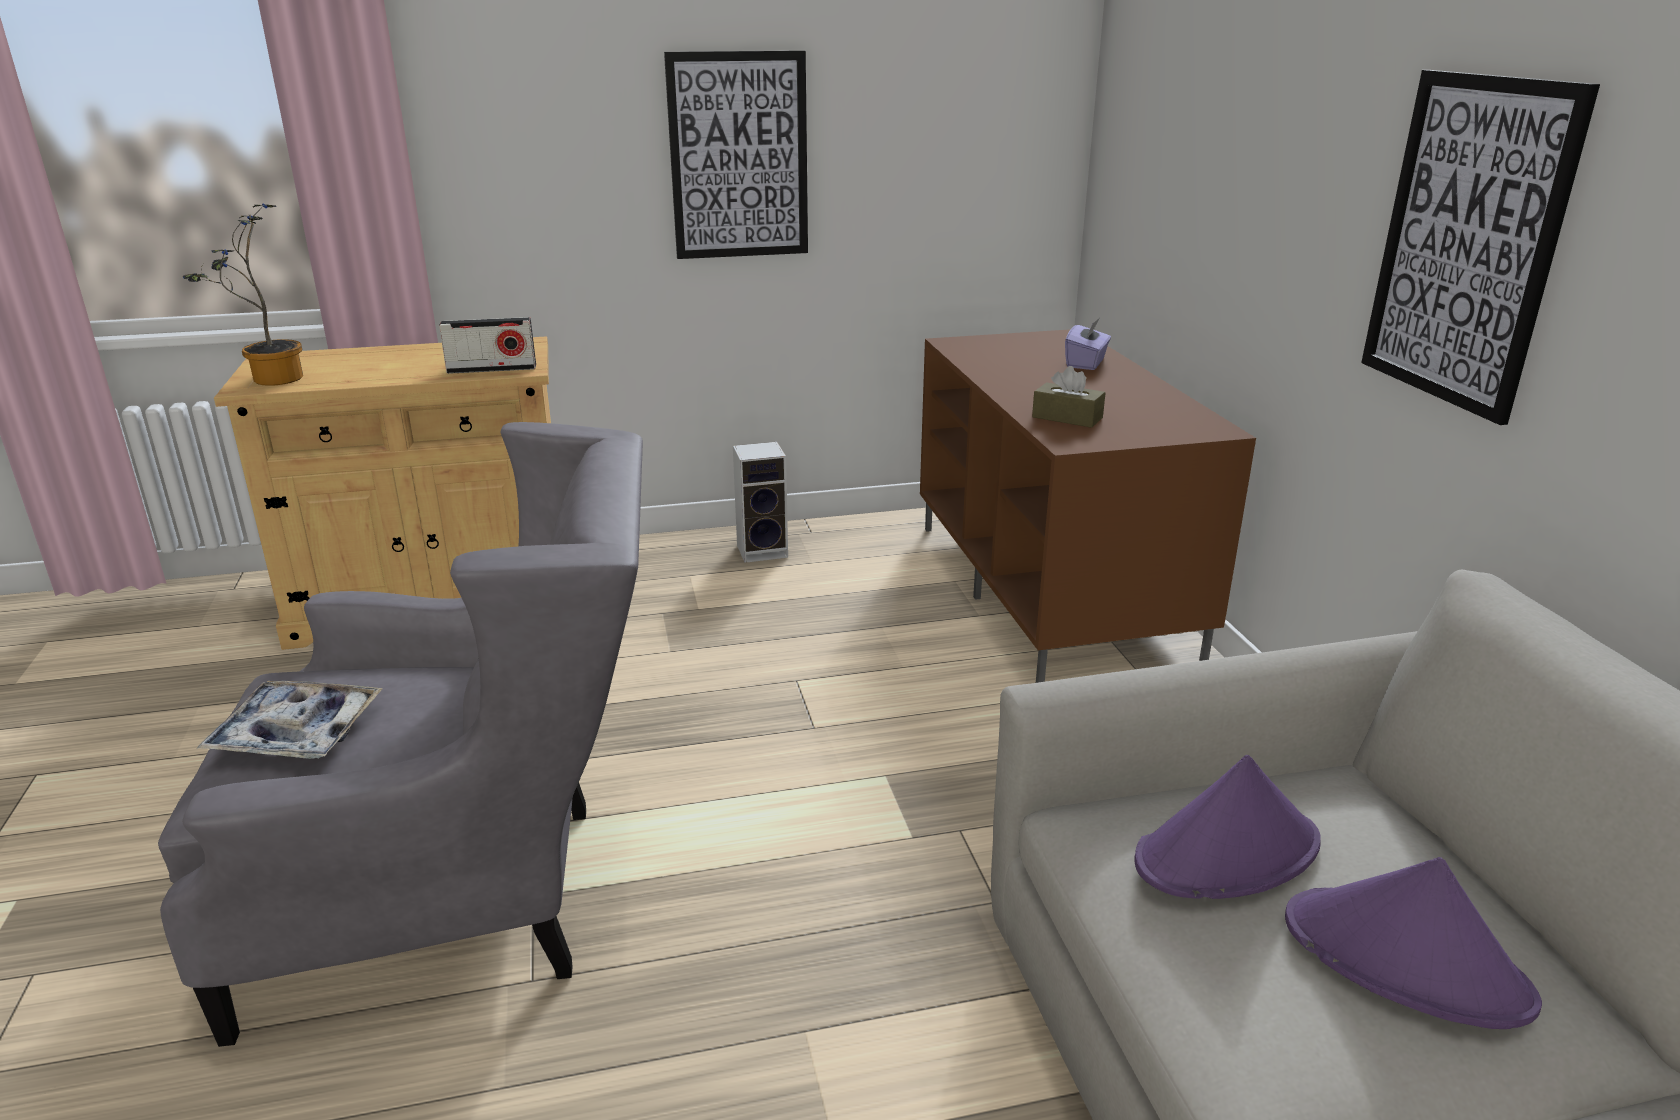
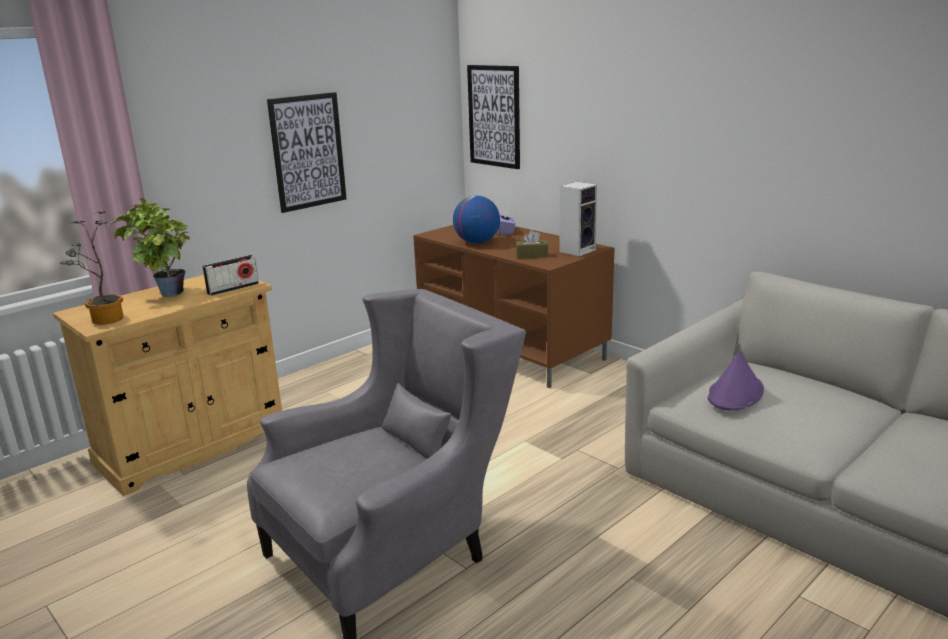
camera: 30 degrees left, 5 degrees down
tray [196,681,383,759] -> none
speaker [733,442,788,563] -> speaker moved to [559,182,597,256]
purple hat [1285,857,1542,1029] -> none
picture [1361,70,1600,425] -> picture moved to [467,65,520,169]
none -> potted plant [108,198,190,297]
none -> globe [453,196,500,244]

